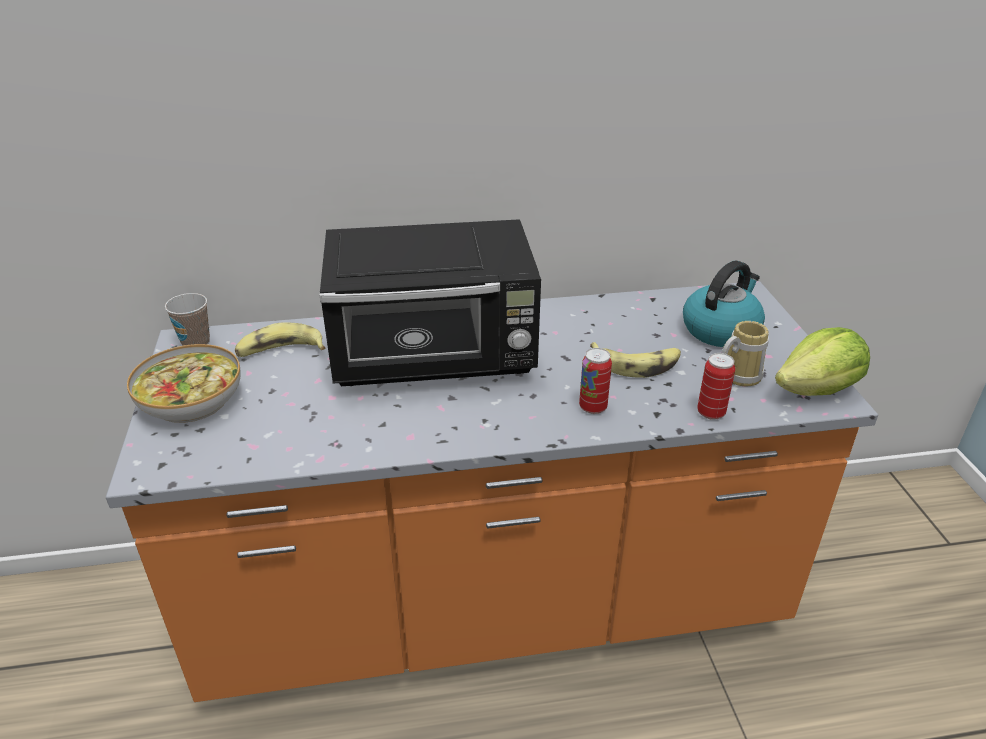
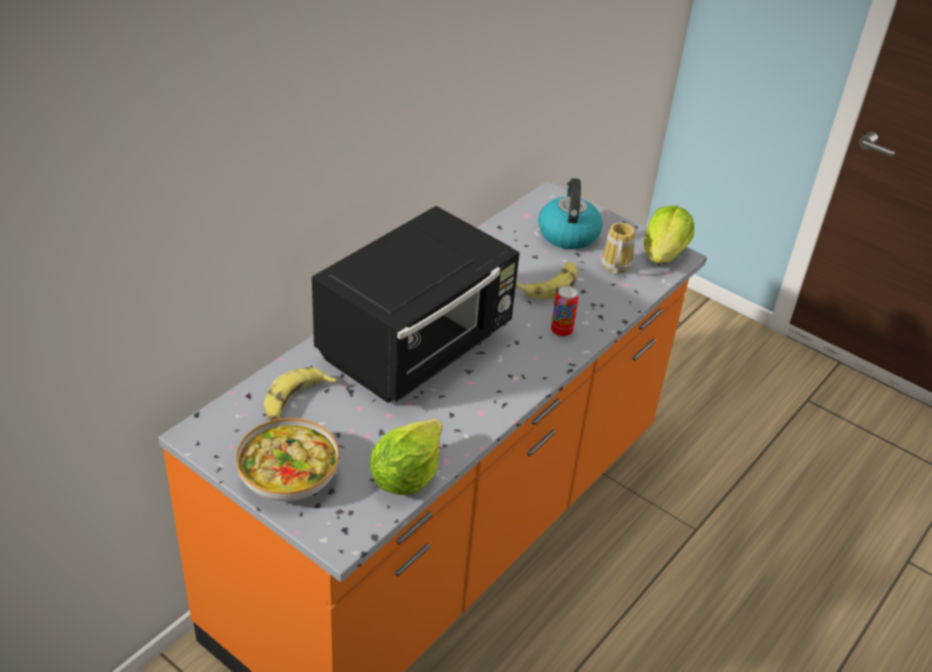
camera: 45 degrees left, 5 degrees up
cup [165,293,210,346] -> none
can [697,353,735,420] -> none
none -> lettuce [370,419,442,495]

